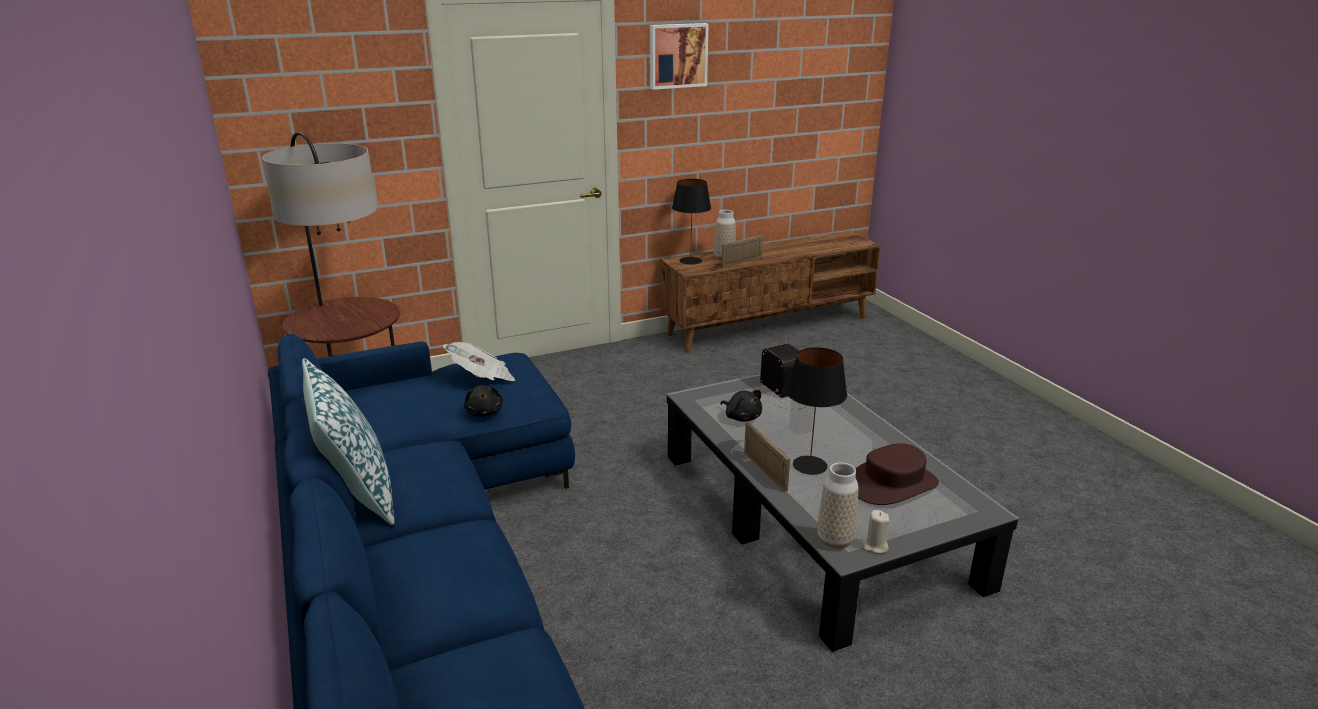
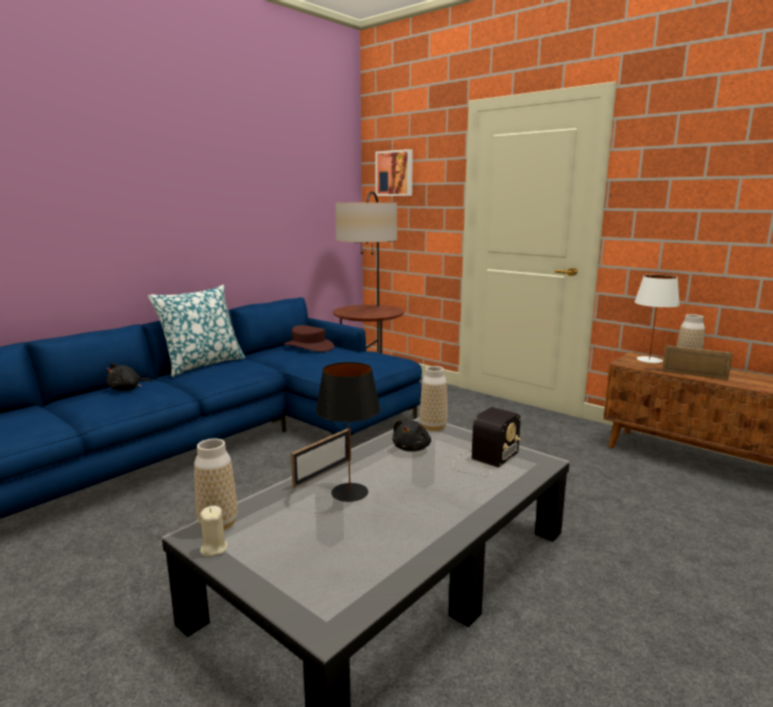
camera: 65 degrees right, 10 degrees down
newspaper [443,342,515,381] -> none
black plush toy [464,385,503,417] -> black plush toy moved to [106,363,152,391]
picture [650,23,709,90] -> picture moved to [375,149,413,196]
black table lamp [672,179,711,265] -> white table lamp [635,275,680,363]
brown hat [855,443,939,505] -> brown hat moved to [283,325,334,352]
none -> vase [420,366,448,431]

